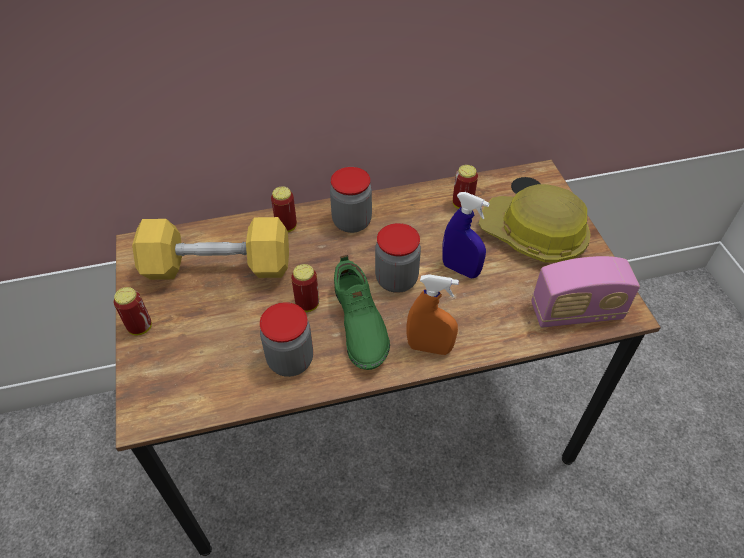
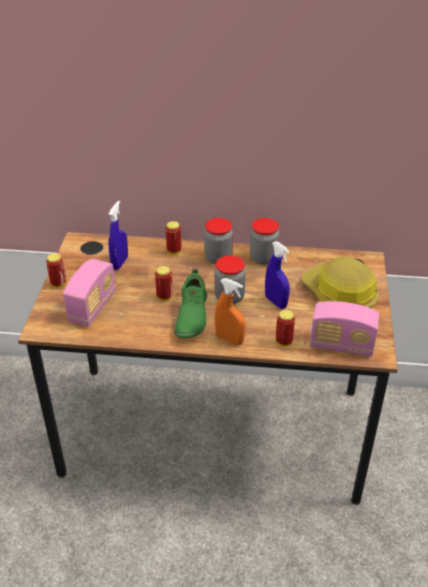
camera: 20 degrees right, 10 degrees down
yellow dumbbell [132,217,289,280] -> blue spray bottle [108,201,128,270]
jar [260,302,313,377] -> jar moved to [250,218,279,265]
can [453,165,478,209] -> can moved to [276,310,295,346]
none -> radio [63,259,116,326]

